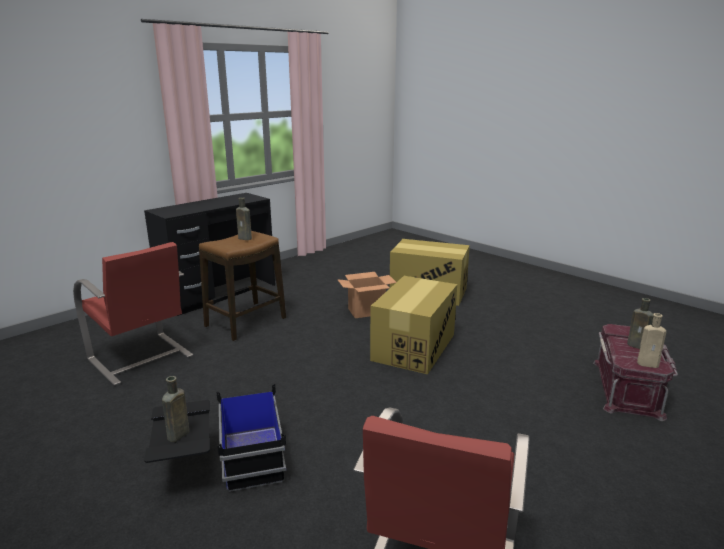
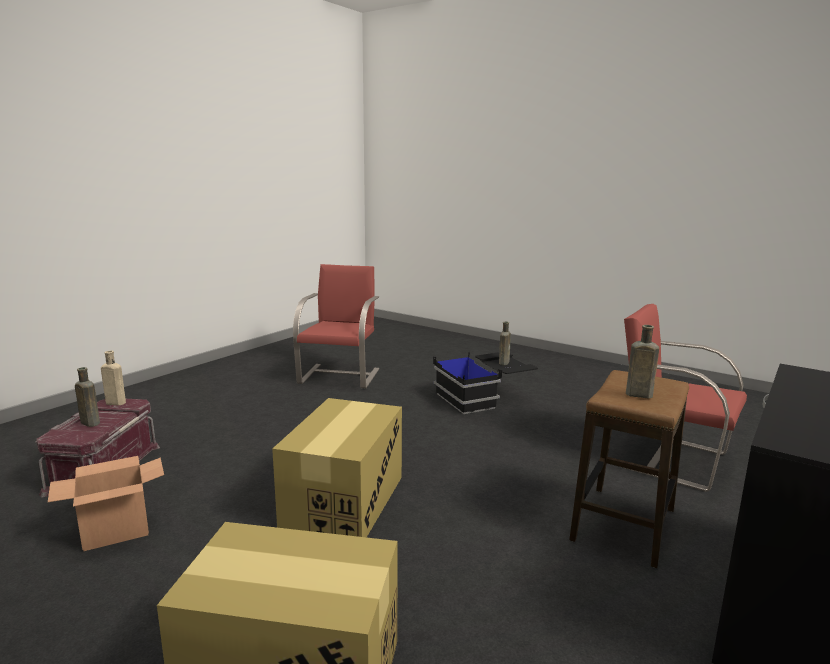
camera: 170 degrees right, 5 degrees down
cardboard box [337,272,396,318] -> cardboard box moved to [48,456,164,551]

